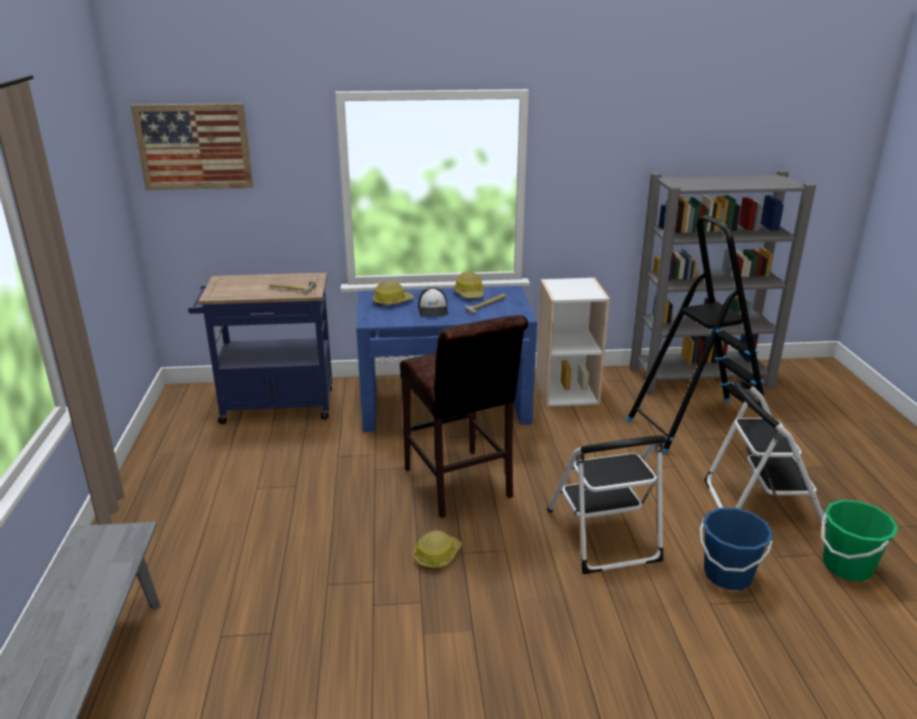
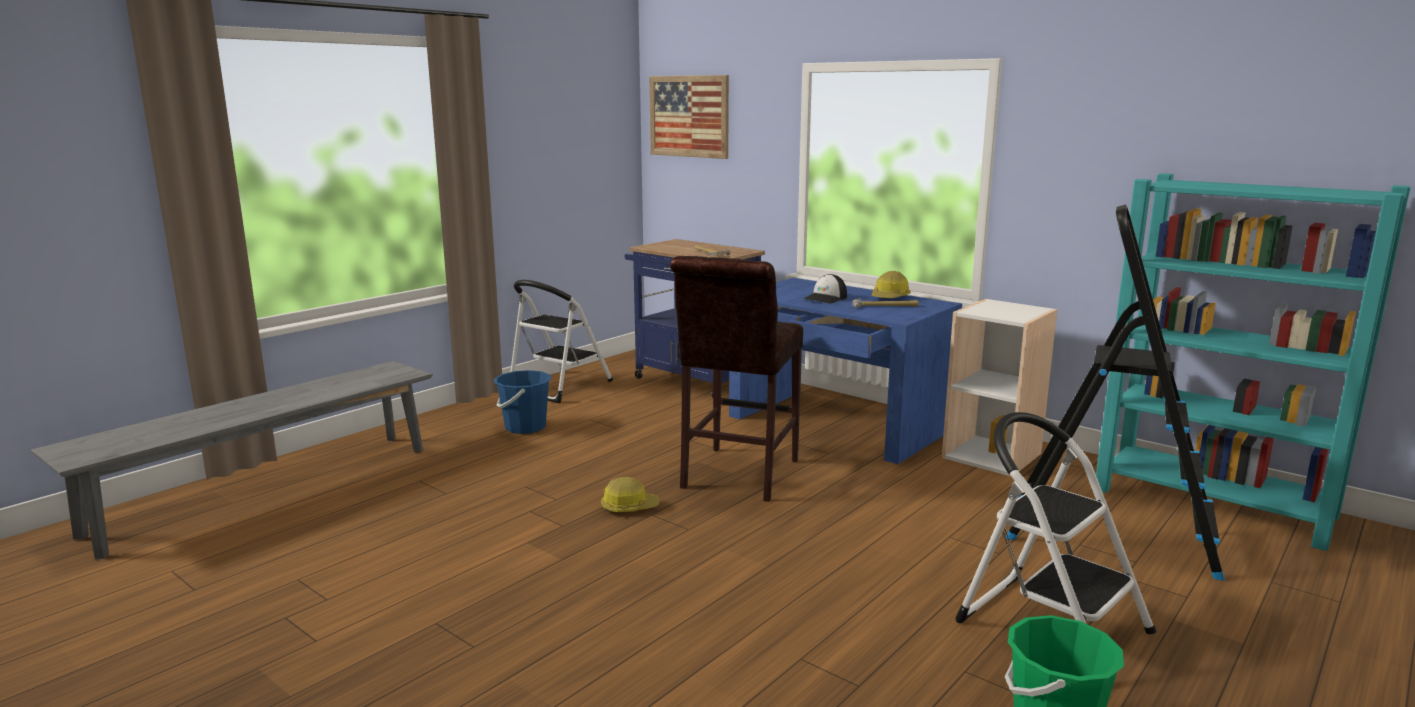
camera: 45 degrees right, 10 degrees down
hard hat [373,281,414,306] -> none
step ladder [547,435,666,574] -> step ladder moved to [510,280,613,403]
grey bookcase [629,170,816,395] -> turquoise bookcase [1096,173,1411,551]
blue bucket [700,508,773,590] -> blue bucket moved to [494,370,551,434]

